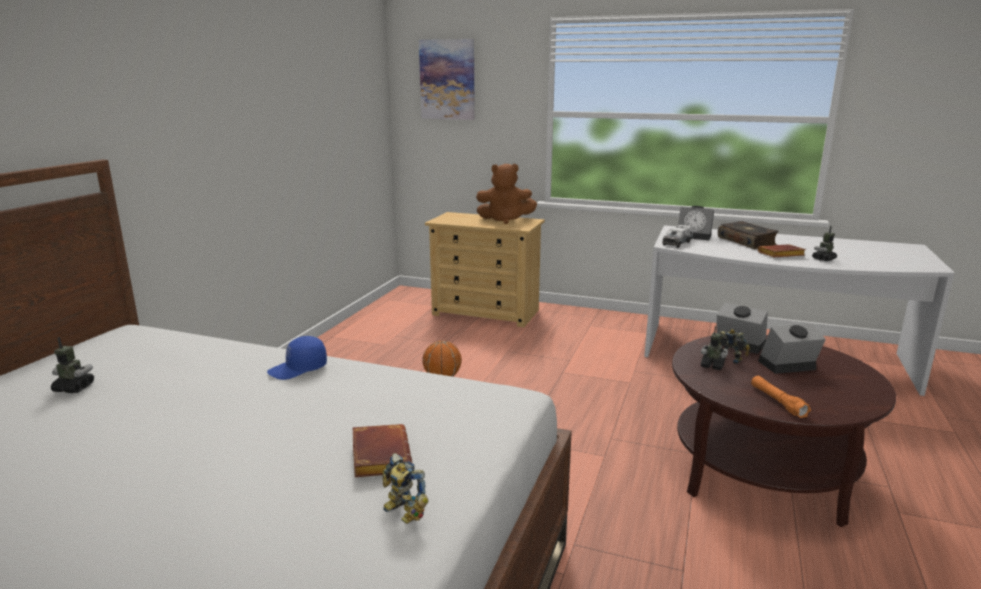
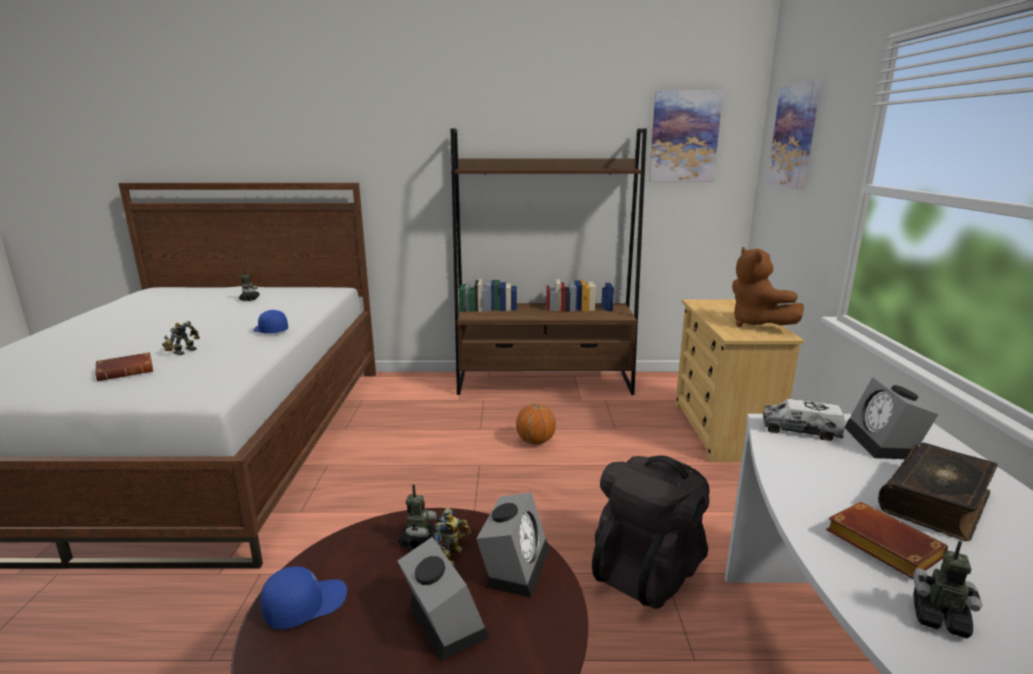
camera: 70 degrees right, 0 degrees up
toy robot [382,453,428,524] -> toy robot moved to [162,321,200,355]
orange flashlight [751,376,811,418] -> blue cap [260,566,347,629]
none -> brown bookcase [451,128,647,395]
none -> black backpack [592,455,710,609]
none -> picture [649,91,723,182]

